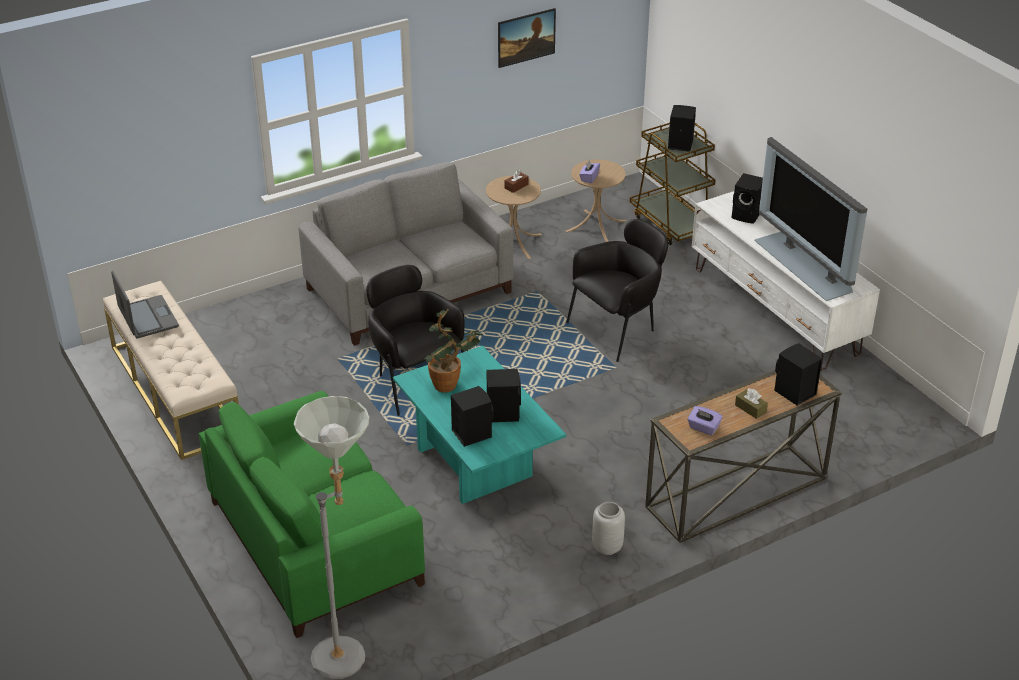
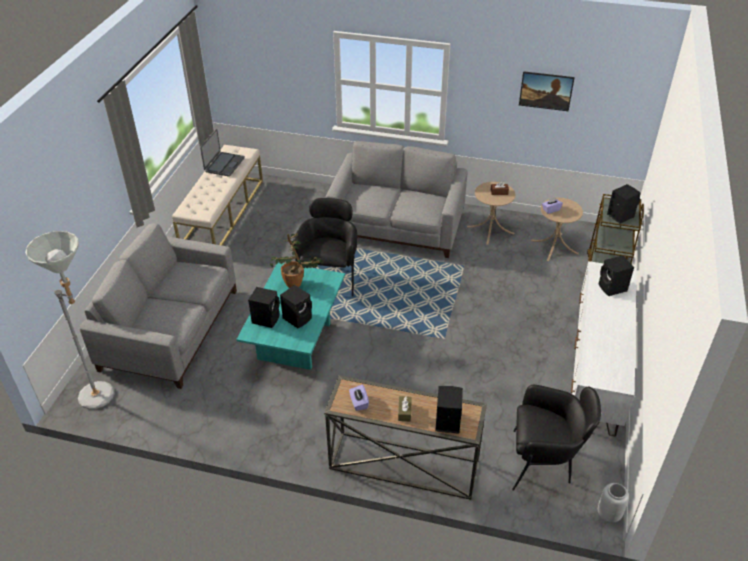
camera: 45 degrees right, 5 degrees up
green sofa [199,391,425,638] -> grey sofa [80,223,237,389]
black armchair [566,219,668,362] -> black armchair moved to [512,385,601,491]
grey vase [592,502,625,555] -> grey vase moved to [598,483,629,523]
television [754,137,867,301] -> none

